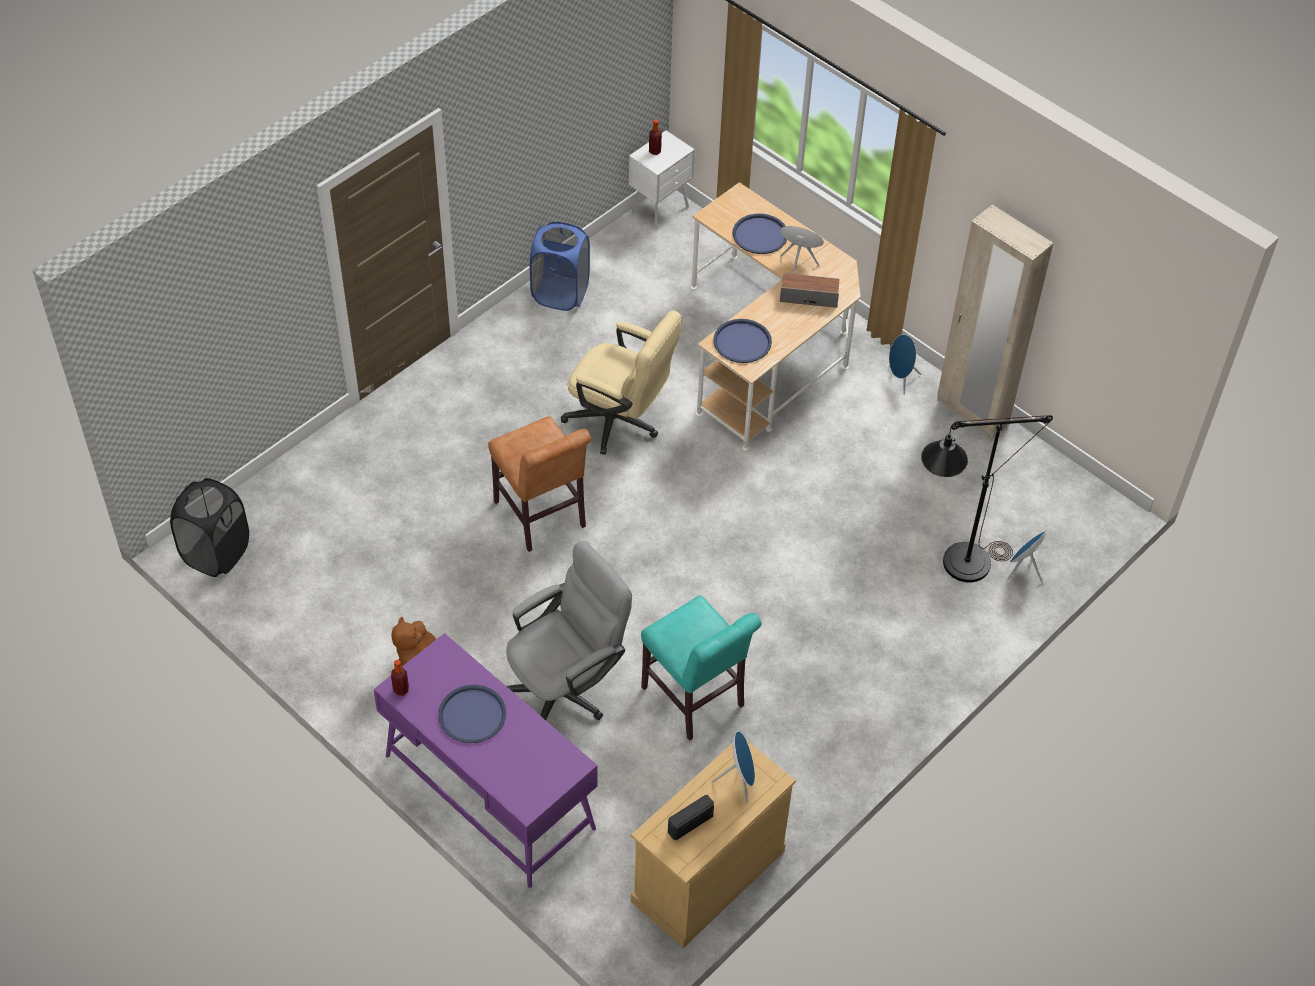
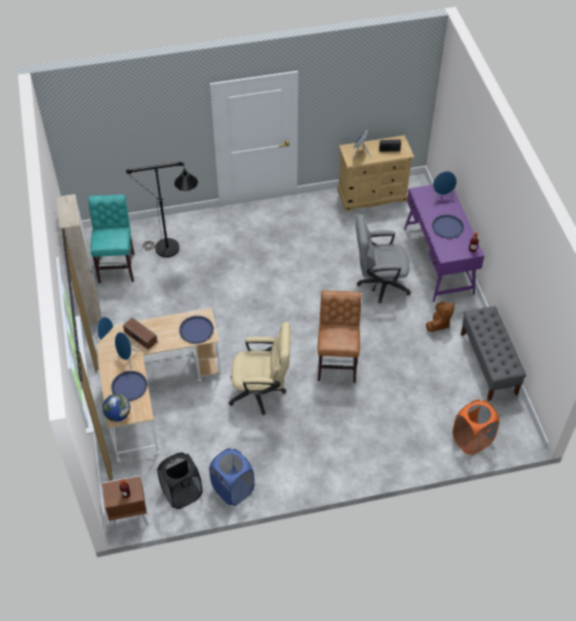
camera: 145 degrees left, 0 degrees up
black laundry basket [170,478,249,577] -> black laundry basket moved to [157,453,202,509]
beige office chair [561,311,682,455] -> beige office chair turned 120 degrees clockwise [229,322,291,415]
white nightstand [629,130,695,230] -> brown nightstand [102,475,148,532]
turquoise chair [641,595,761,741] -> turquoise chair moved to [88,195,134,284]
blue speaker [1007,531,1046,584] -> blue speaker moved to [432,171,457,200]
none -> globe [103,394,130,422]
none -> orange laundry basket [453,400,499,455]
none -> grey bench [461,306,526,401]

